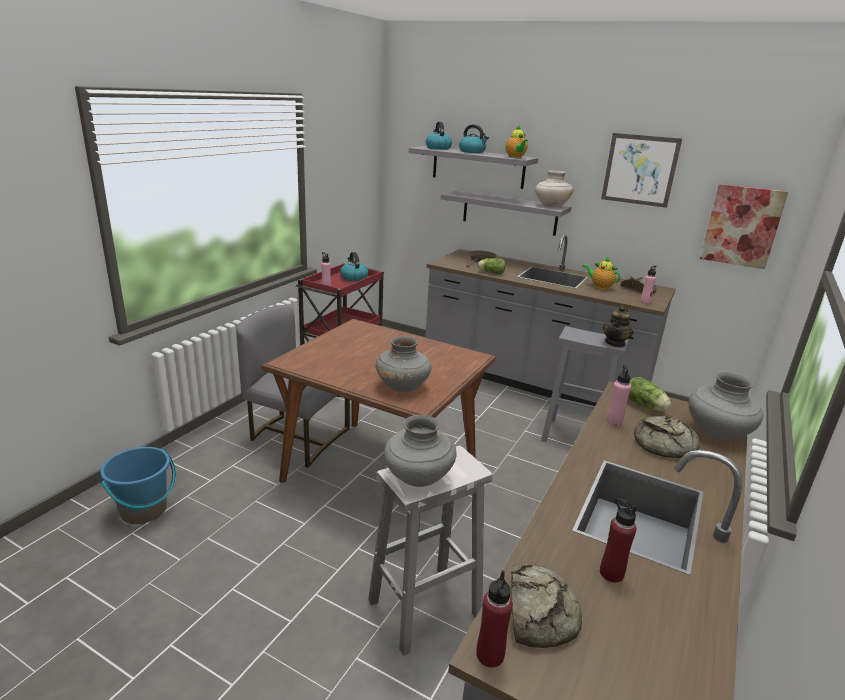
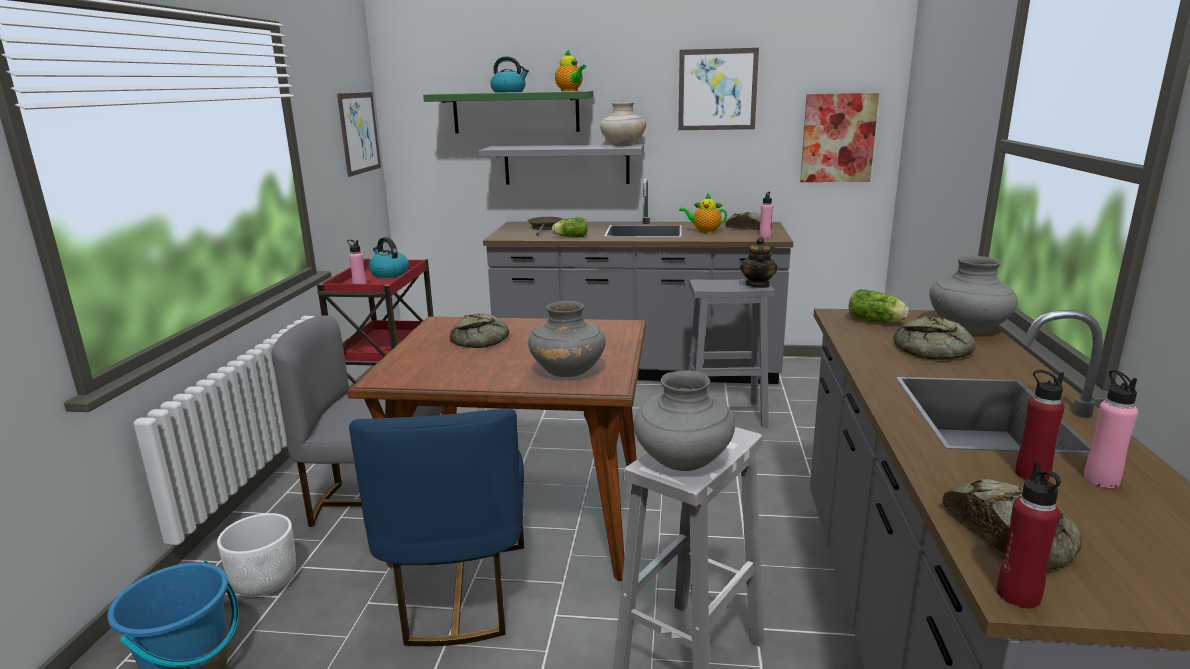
camera: 20 degrees left, 5 degrees down
grey shelf [409,146,538,189] -> green shelf [423,91,593,134]
kettle [426,122,452,150] -> none
pink bottle [606,365,631,426] -> pink bottle moved to [1084,370,1138,488]
none -> white planter [217,513,296,597]
none -> picture [337,92,381,177]
none -> blue chair [349,408,524,646]
none -> bread [450,314,509,348]

